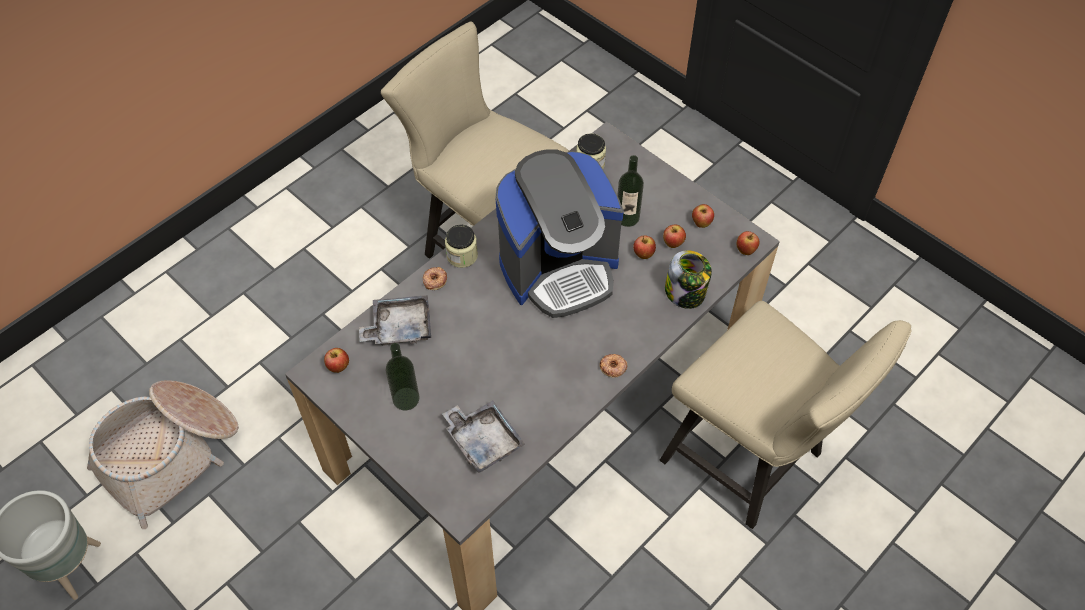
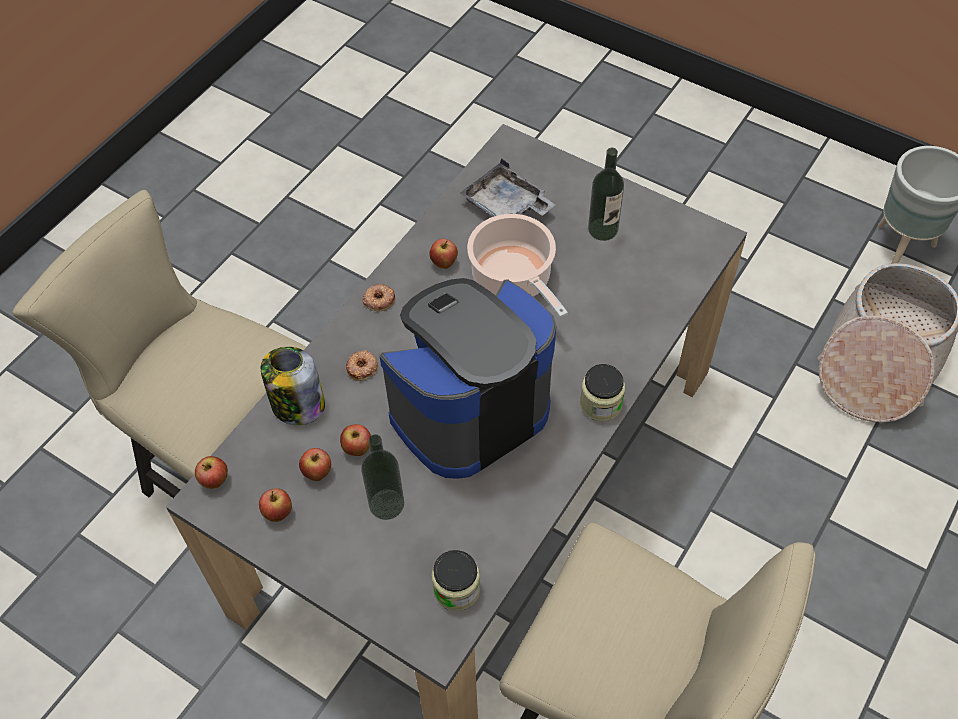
camera: 170 degrees right, 0 degrees up
apple [324,348,349,373] -> apple moved to [429,239,458,269]
grey tray [359,295,431,346] -> none
donut [423,267,447,290] -> donut moved to [346,350,378,381]
none -> cooking pot [467,214,568,318]

